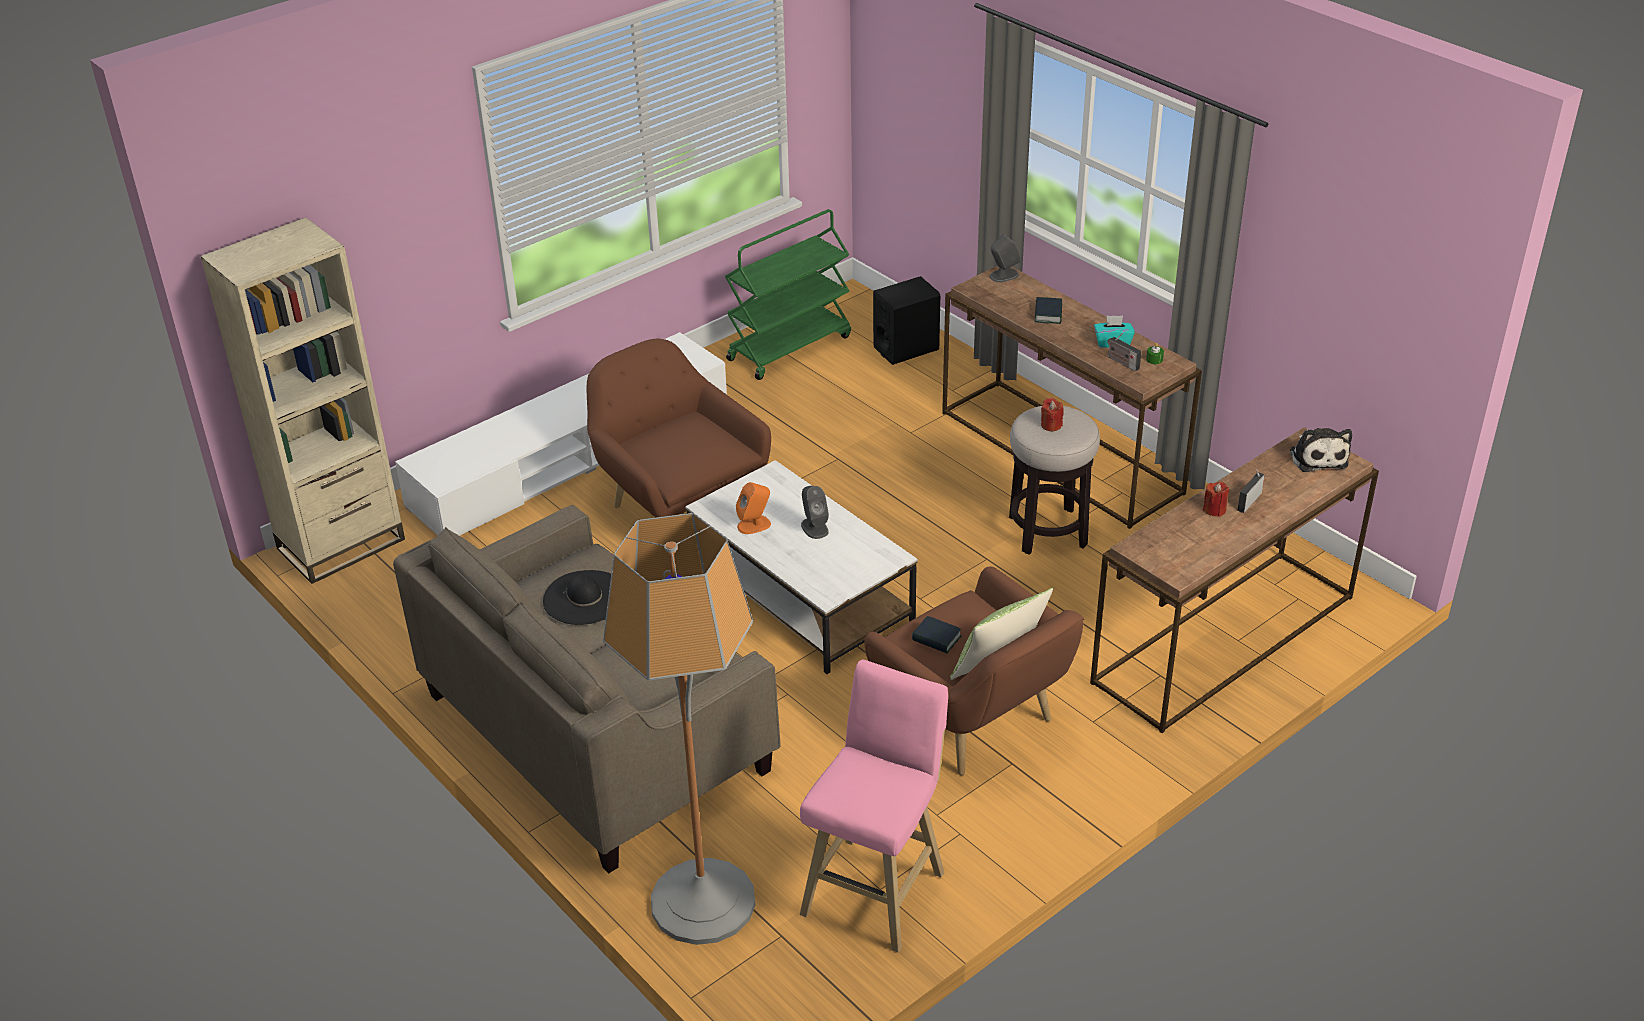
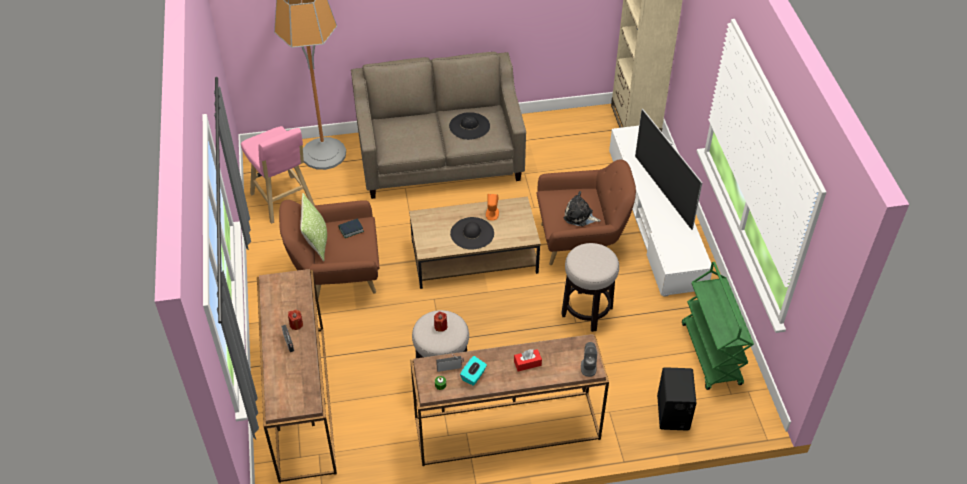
camera: 120 degrees right, 10 degrees up
white coffee table [685,460,918,674] -> brown coffee table [409,196,541,289]
grey speaker [801,486,829,539] -> black hat [450,217,494,250]
book [1034,297,1062,324] -> red tissue box [514,349,542,371]
plush toy [1290,428,1352,472] -> plush toy moved to [563,191,601,227]
none -> stool [561,243,619,332]
none -> television [635,109,702,230]

